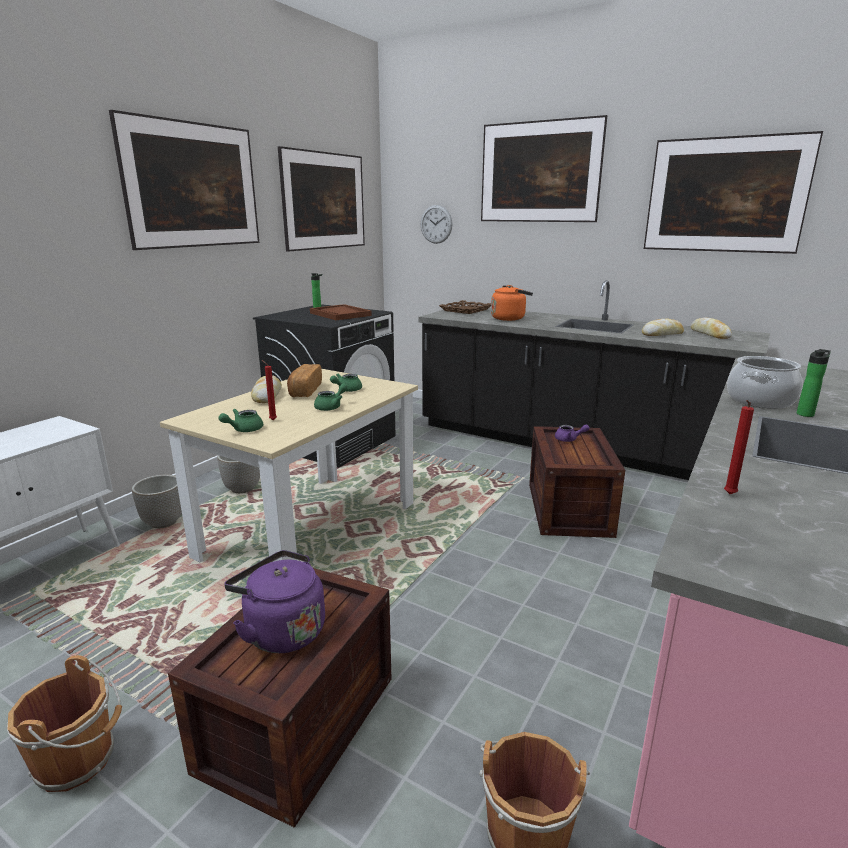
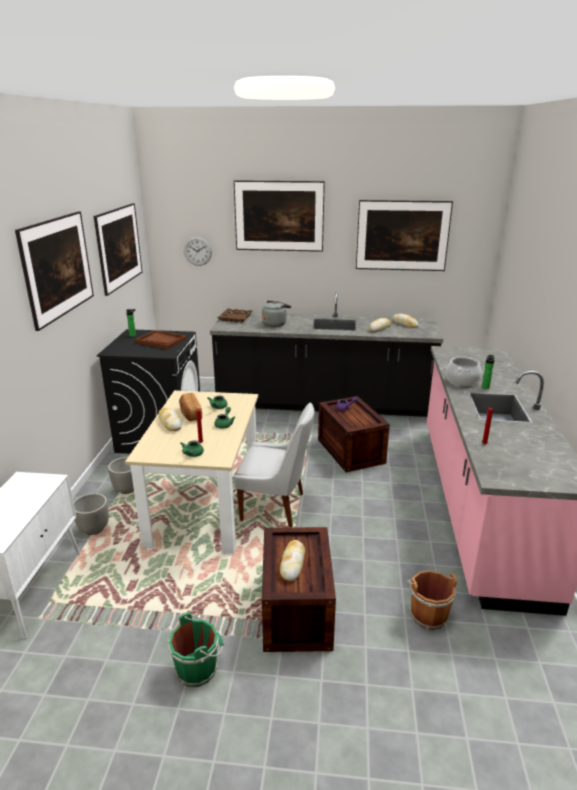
camera: 25 degrees left, 5 degrees up
brown bucket [7,655,122,792] -> green bucket [168,612,223,687]
purple kettle [224,550,325,653] -> bread [280,540,305,581]
orange kettle [491,285,533,321] -> grey kettle [262,301,291,327]
none -> white chair [235,402,314,528]

